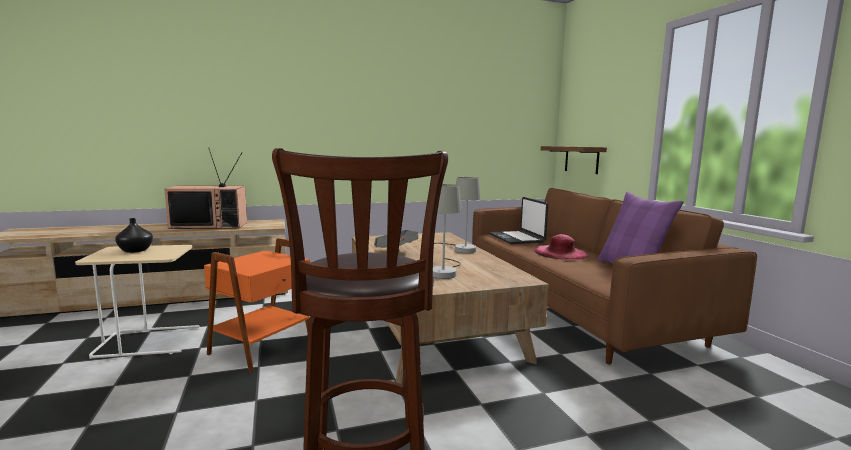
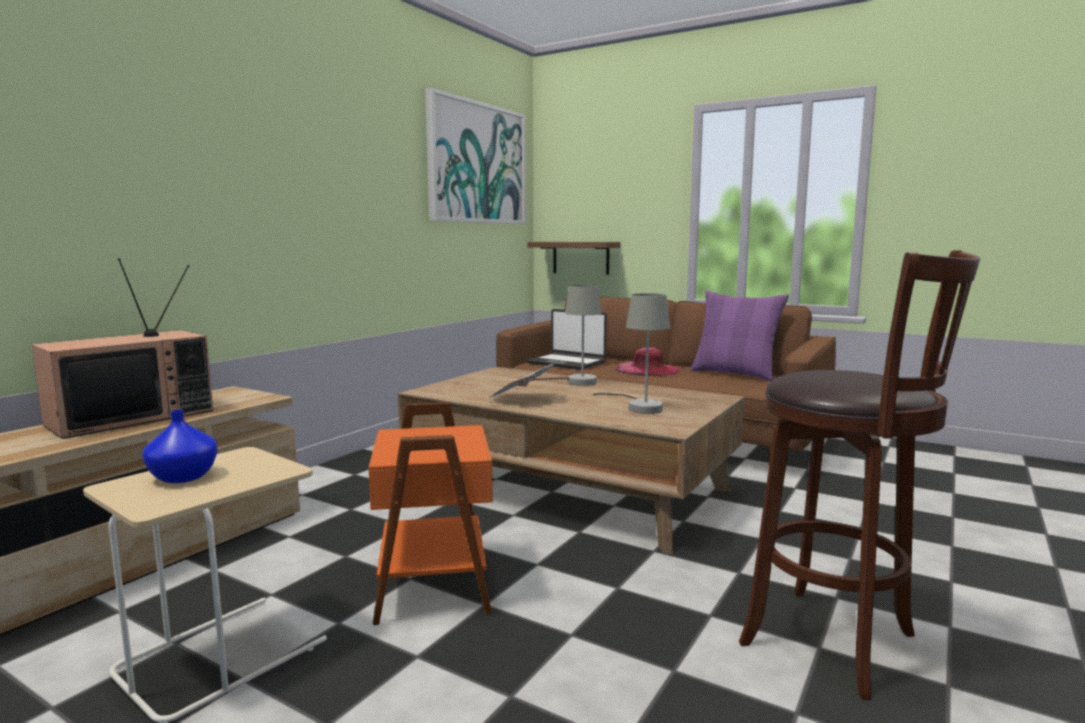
camera: 40 degrees left, 0 degrees up
black vase [115,218,153,253] -> blue vase [142,410,218,483]
none -> picture [425,88,526,224]

